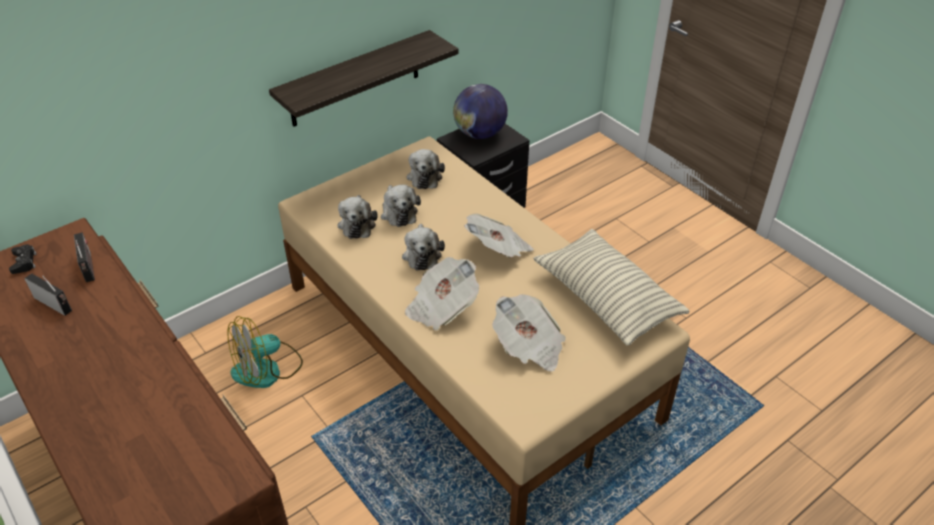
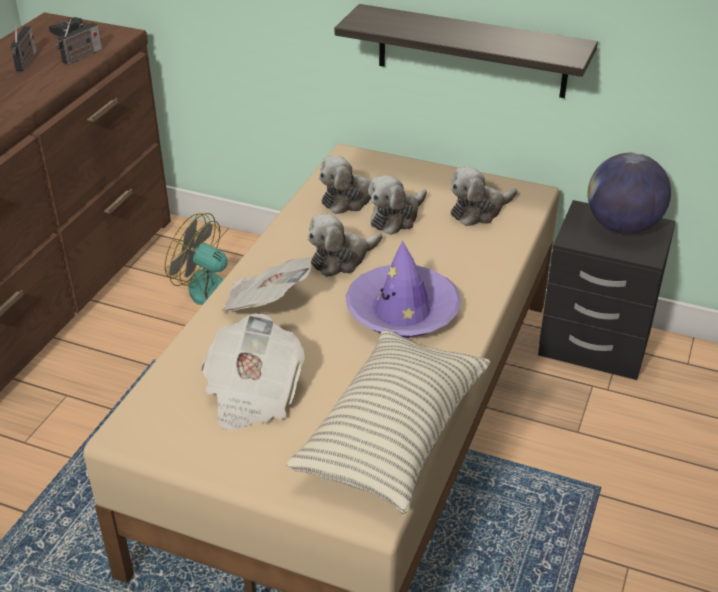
camera: 60 degrees right, 5 degrees down
newspaper [464,214,534,258] -> purple hat [346,240,461,338]

